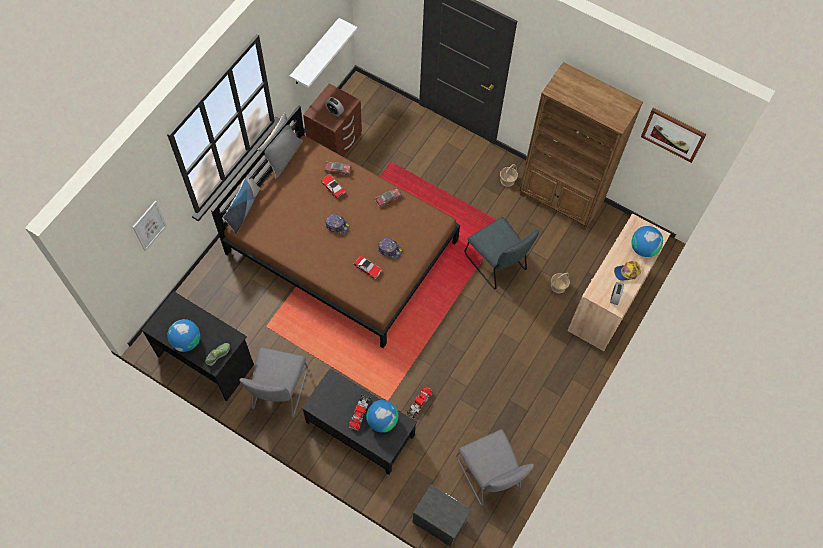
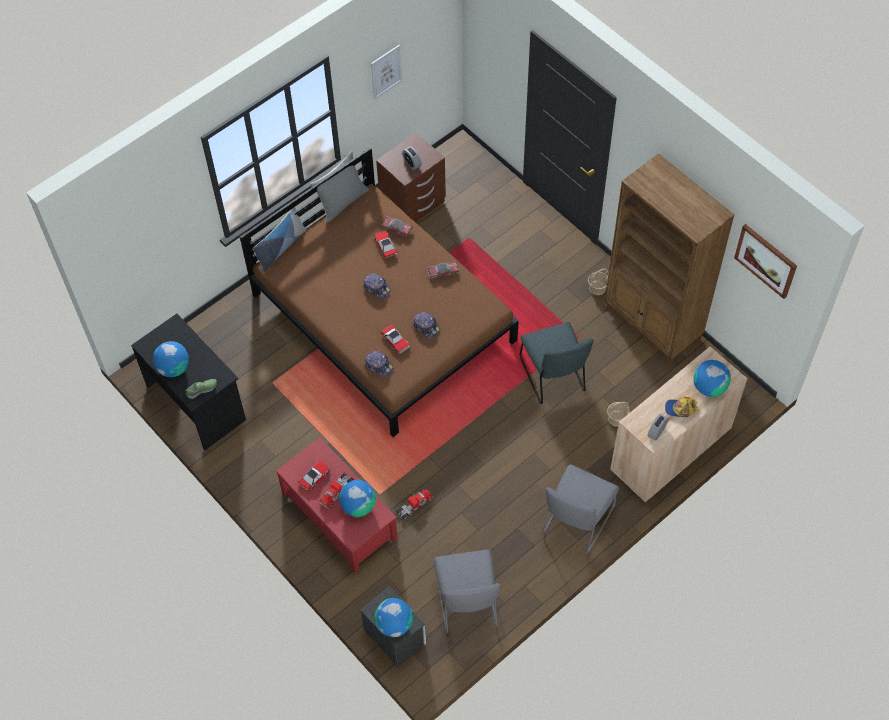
camera: 20 degrees right, 5 degrees down
picture [133,201,167,251] -> picture moved to [371,45,402,99]
grey chair [239,347,308,418] -> grey chair moved to [543,464,619,554]
white shelf [290,18,357,88] -> none
black coffee table [302,369,417,475] -> red coffee table [276,437,398,573]
none -> toy car [298,460,331,491]
none -> cap [364,351,393,377]
none -> globe [374,598,413,637]

